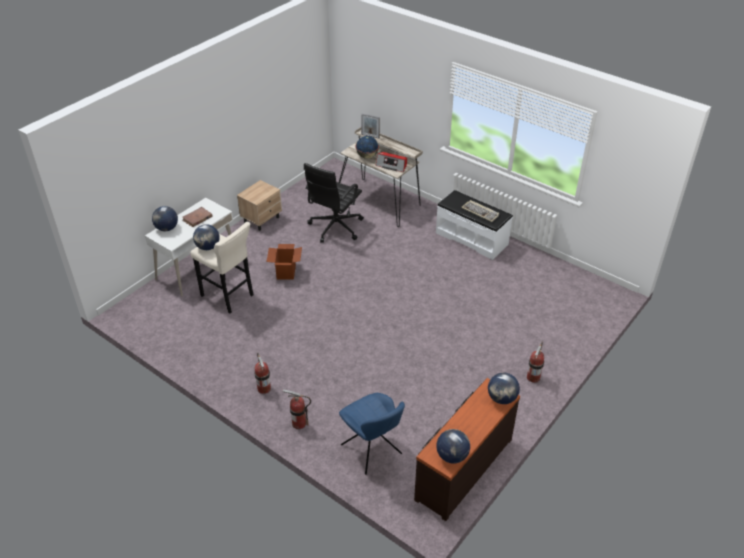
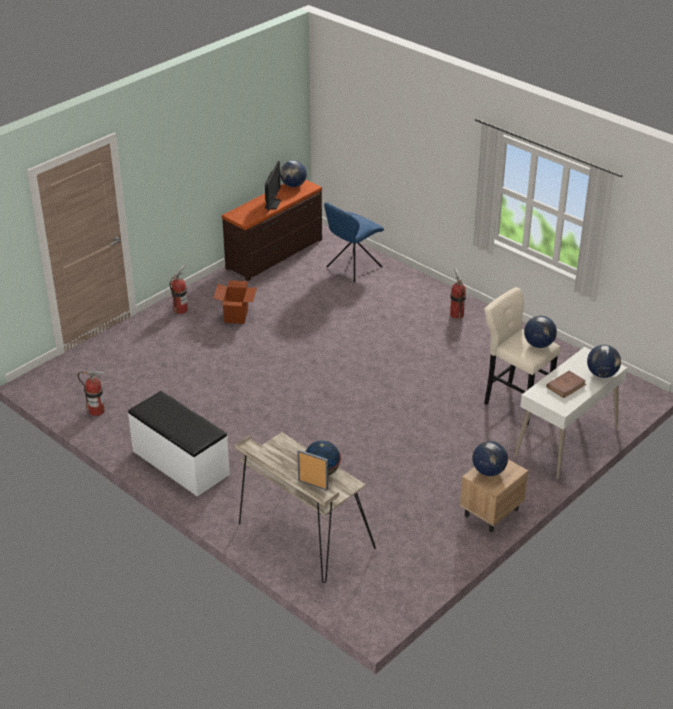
camera: 175 degrees left, 5 degrees down
cardboard box [266,244,302,280] -> cardboard box moved to [213,280,257,324]
fire extinguisher [282,389,311,429] -> fire extinguisher moved to [78,371,105,416]
black office chair [304,163,364,243] -> none
blue chair [339,393,405,475] -> blue chair turned 105 degrees counterclockwise [324,203,384,282]
radio [376,152,407,172] -> none
keyboard [461,200,499,222] -> none
globe [488,373,520,404] -> globe moved to [472,441,508,476]
none -> monitor [265,161,281,211]

